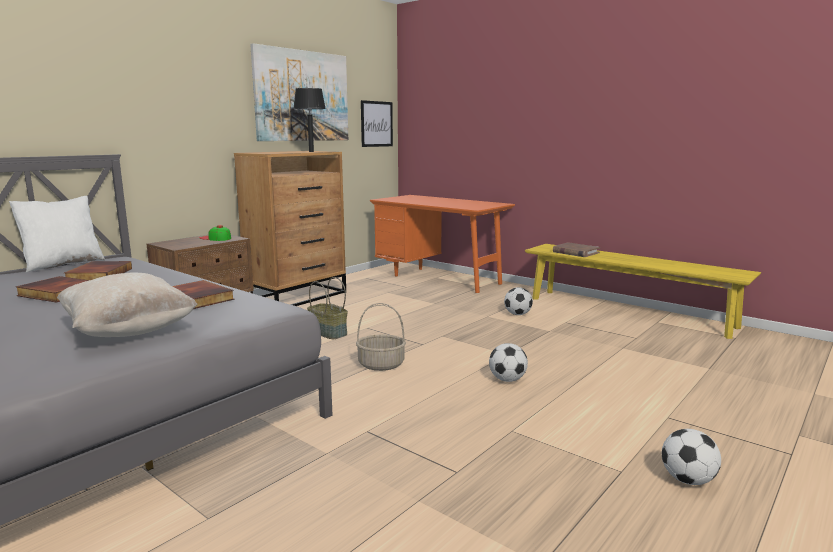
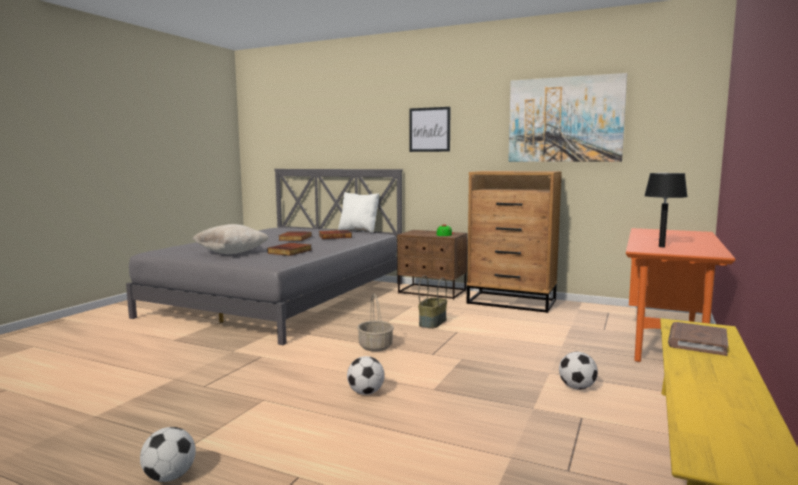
camera: 75 degrees right, 5 degrees down
black table lamp [293,88,326,152] -> black table lamp moved to [644,173,688,247]
picture [361,100,393,147] -> picture moved to [409,107,451,152]

